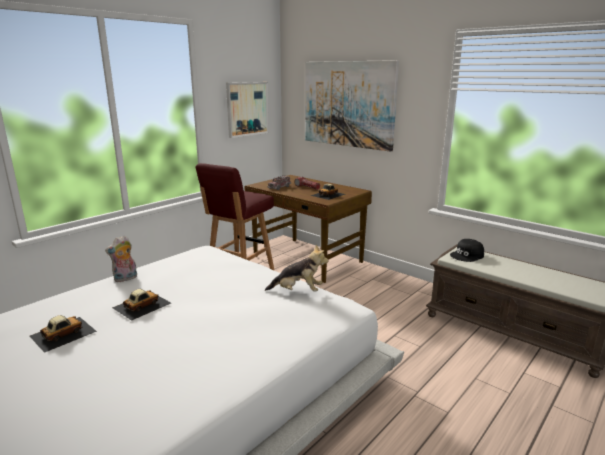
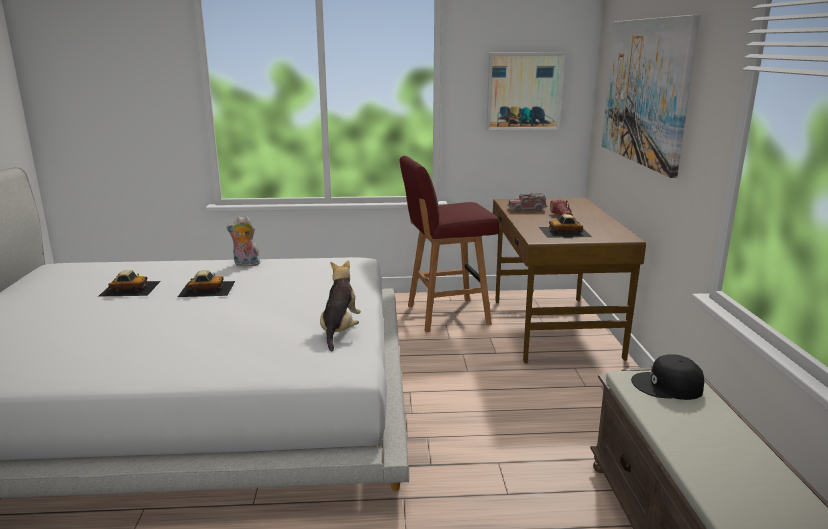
camera: 45 degrees right, 0 degrees up
plush toy [265,244,329,292] -> plush toy turned 135 degrees counterclockwise [320,261,361,351]

